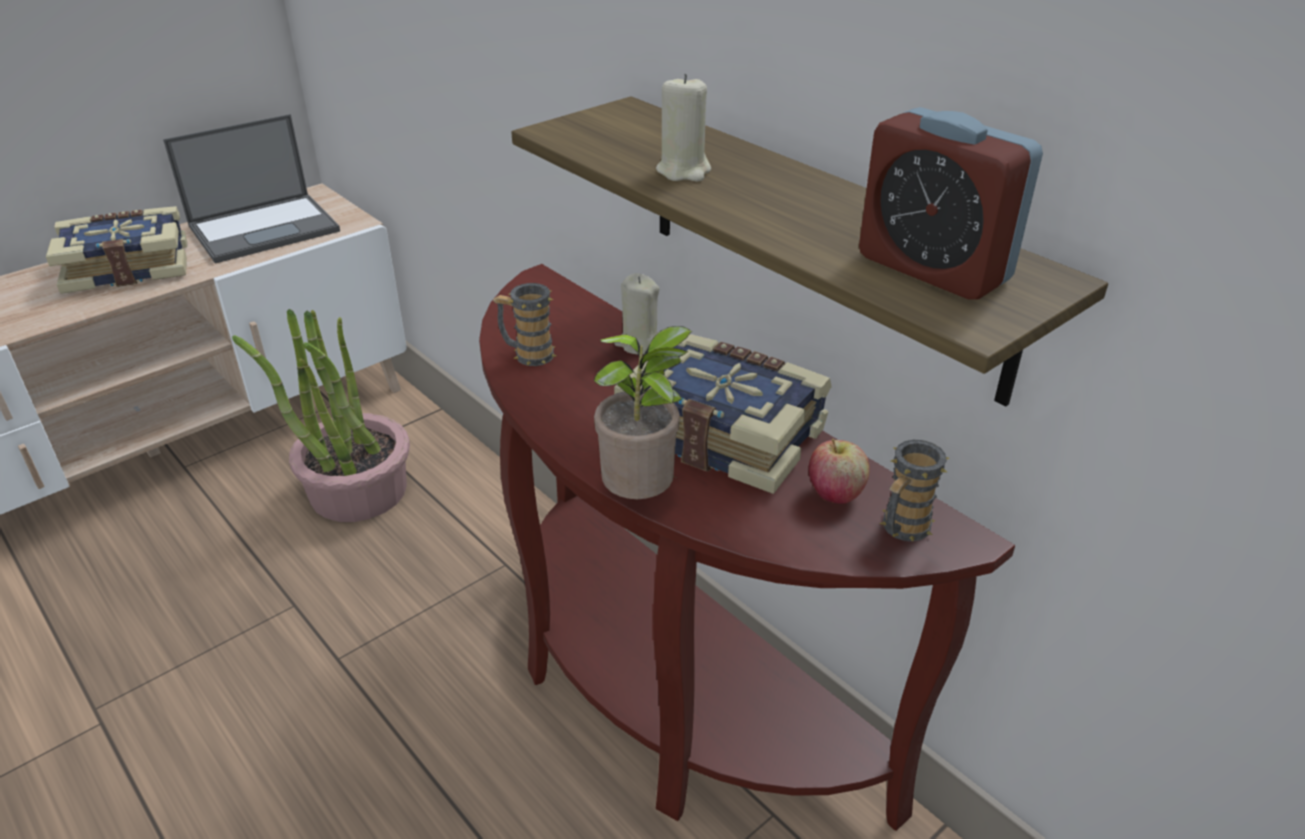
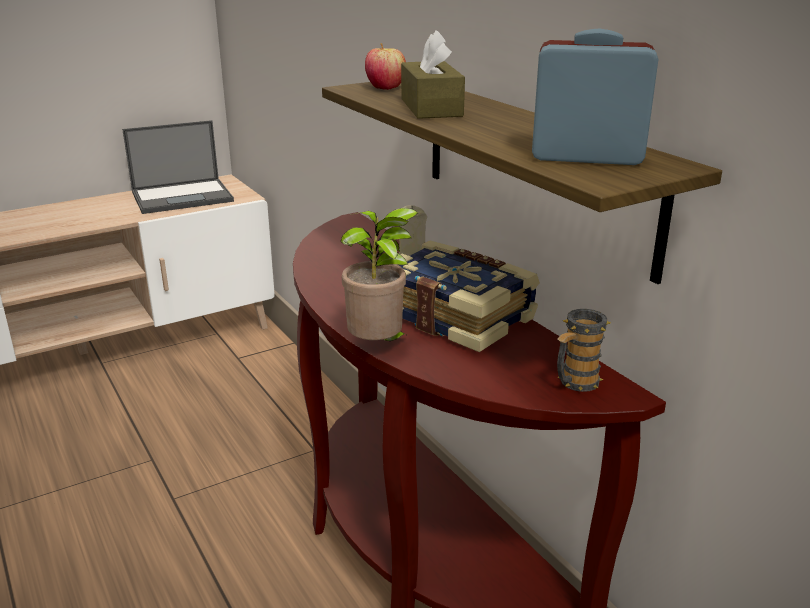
camera: 10 degrees right, 10 degrees down
book [46,206,187,294] -> none
potted plant [232,309,410,522] -> none
mug [493,283,556,366] -> none
beige candle [656,74,711,182] -> brown tissue box [401,30,465,119]
apple [808,439,870,504] -> apple moved to [365,43,406,90]
alarm clock [859,107,1043,300] -> alarm clock turned 135 degrees clockwise [532,28,659,165]

